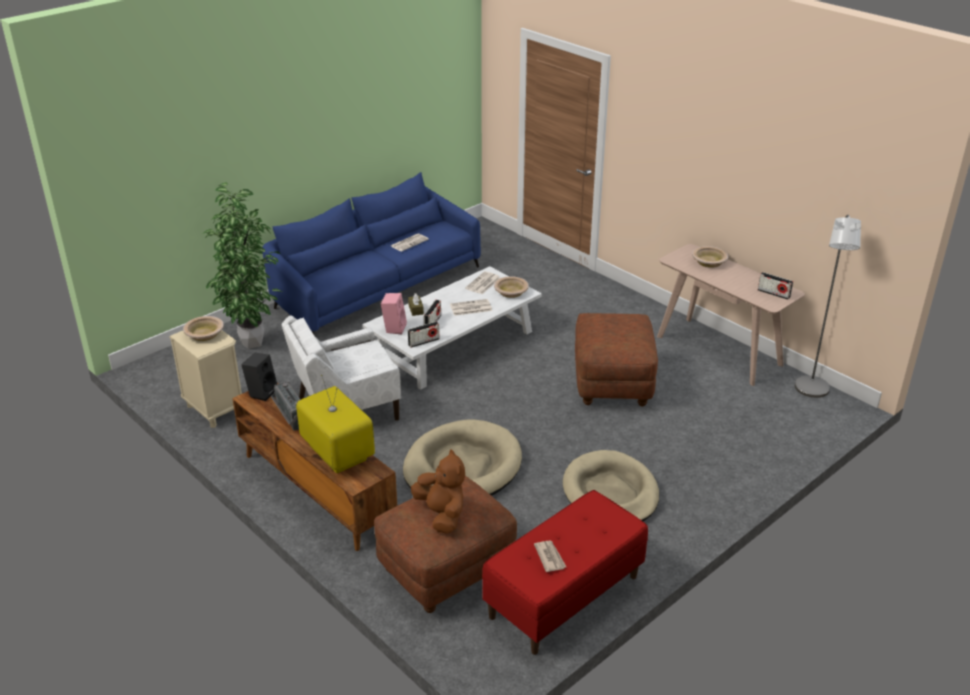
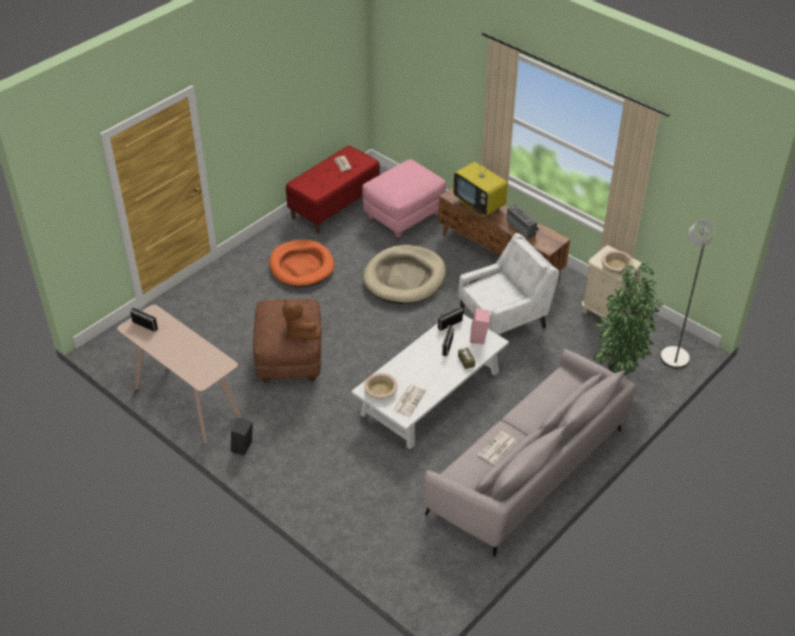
camera: 175 degrees right, 10 degrees up
black speaker [242,353,277,401] -> black speaker moved to [231,418,253,455]
blue sofa [262,172,481,334] -> grey sofa [423,348,636,557]
brown ottoman [374,476,517,613] -> pink ottoman [362,159,446,238]
brown plush toy [411,450,465,534] -> brown plush toy moved to [282,299,322,340]
newspaper [450,299,492,316] -> none
beige dog bed [563,450,659,521] -> orange dog bed [269,240,334,287]
beige bowl [692,246,729,268] -> none
grey floor lamp [795,215,861,398] -> grey floor lamp moved to [660,219,715,368]

